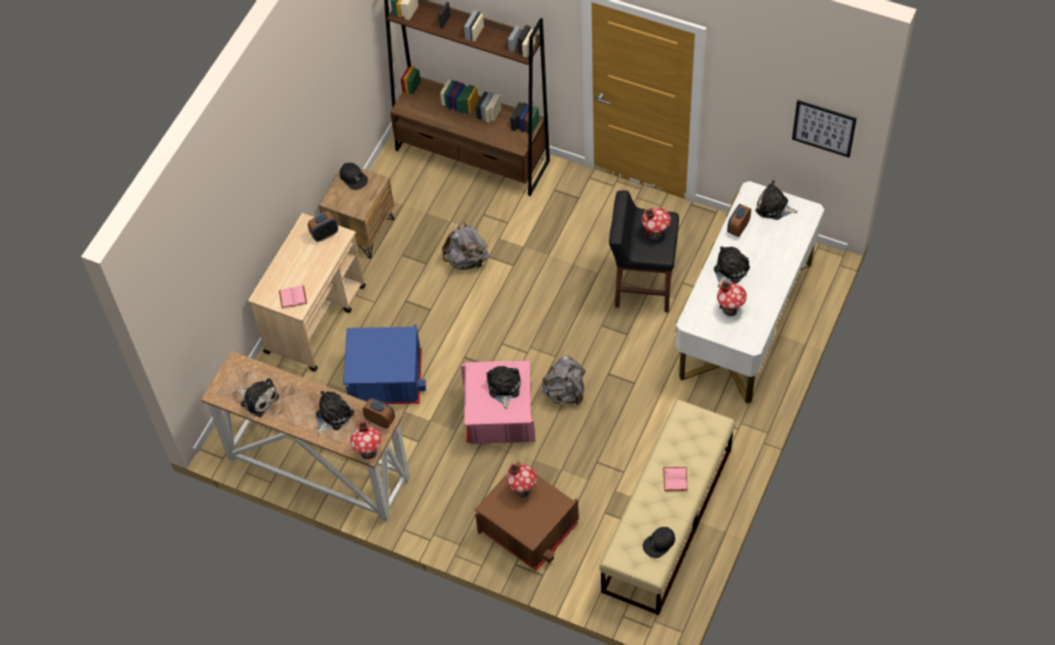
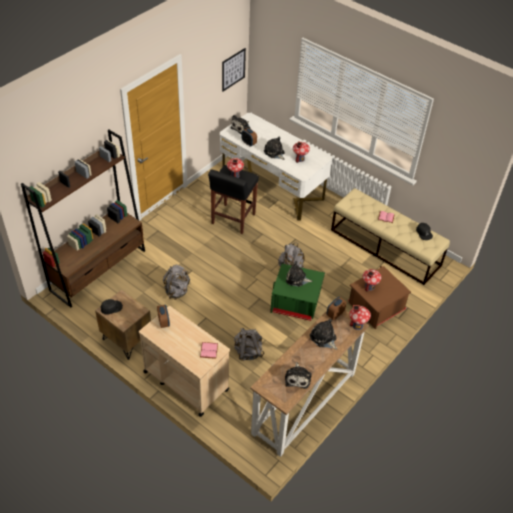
camera: 80 degrees left, 10 degrees down
plush toy [237,378,279,417] -> plush toy turned 135 degrees clockwise [285,362,312,389]
blue storage box [343,324,426,404] -> grey backpack [234,328,264,361]
pink storage box [461,360,535,444] -> green storage box [270,263,325,321]

